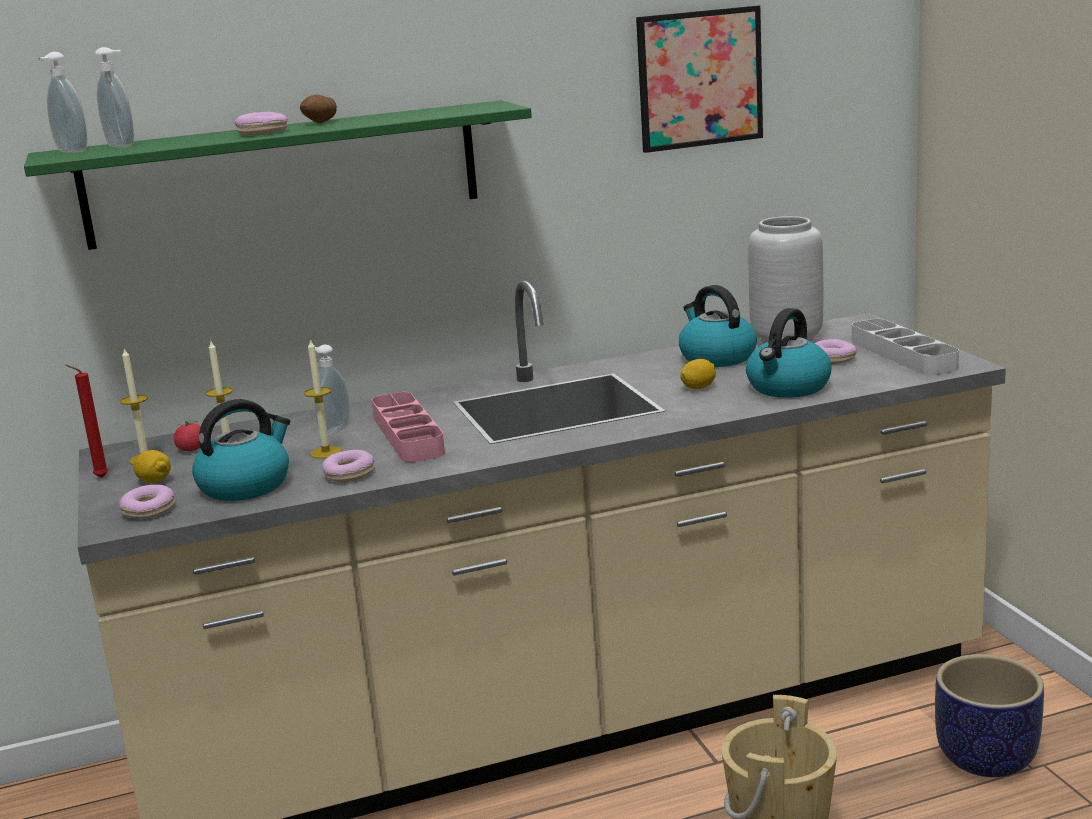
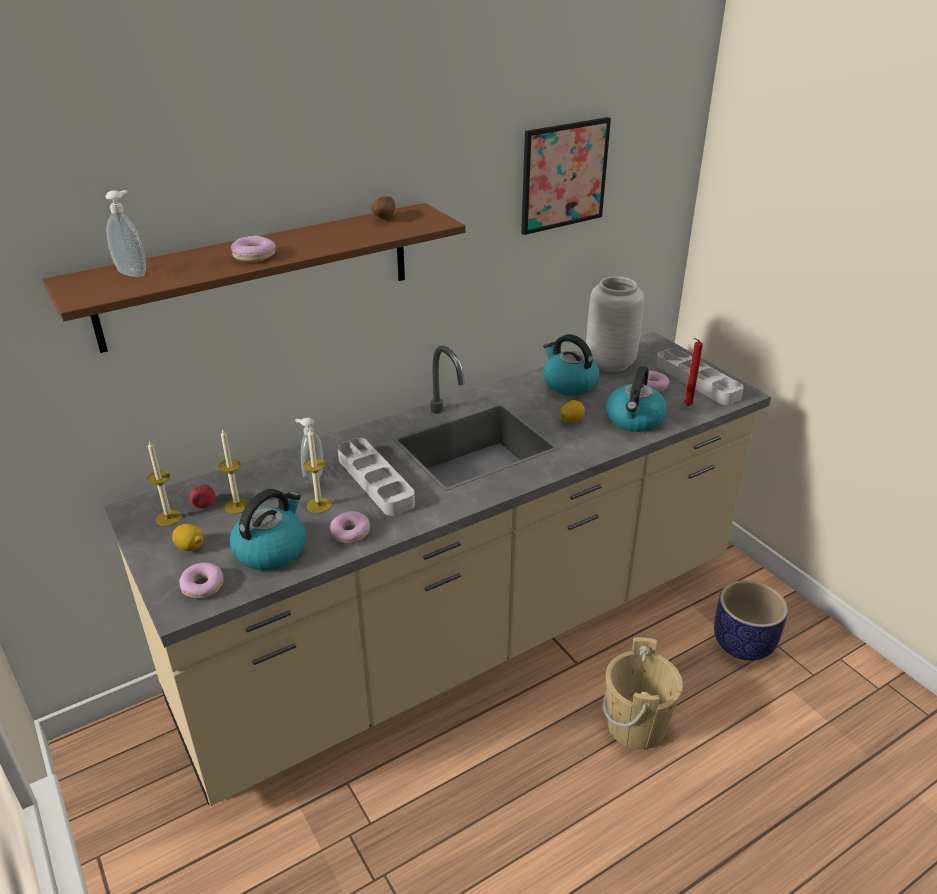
camera: 15 degrees left, 15 degrees up
green shelf [24,100,532,250] -> brown shelf [43,203,466,353]
soap dispenser [38,52,88,153] -> none
red candle [65,365,109,478] -> red candle moved to [684,338,703,406]
potato [300,95,337,123] -> potato moved to [371,196,395,219]
pink tray [372,392,445,462] -> grey tray [338,438,415,516]

